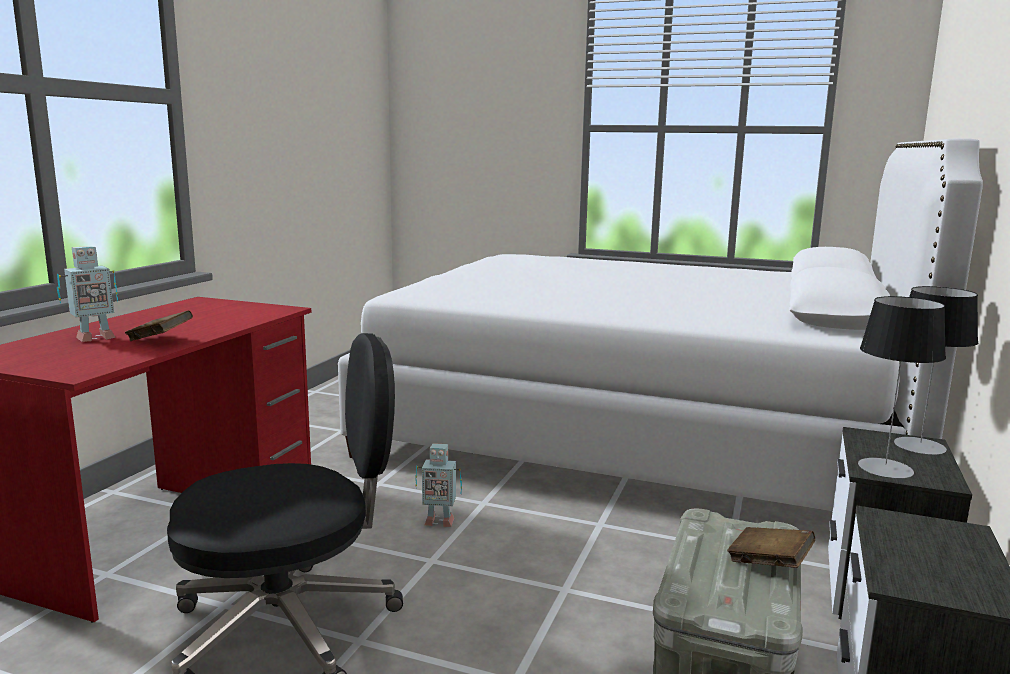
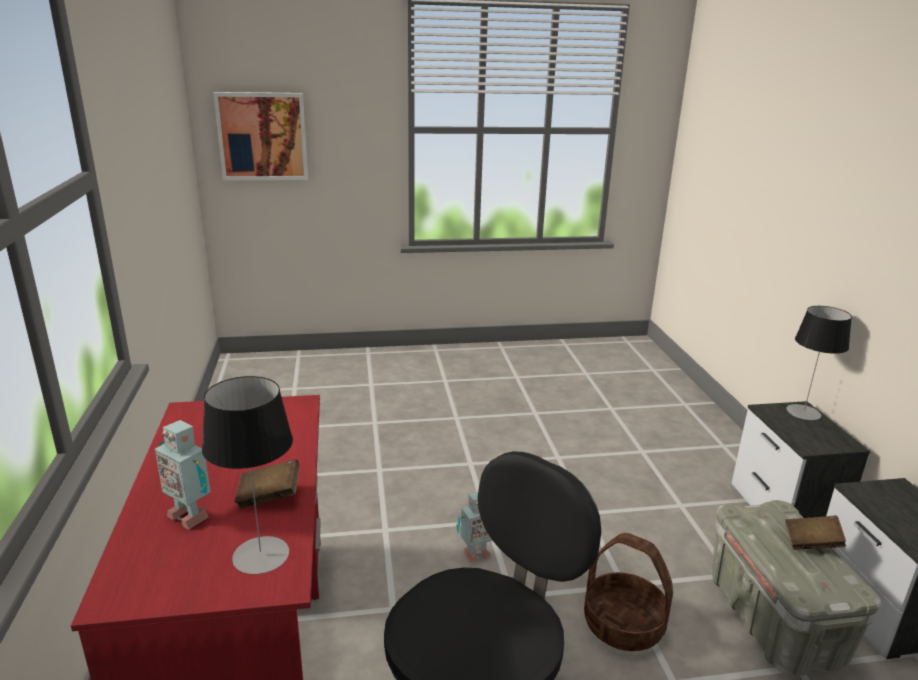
camera: 30 degrees left, 10 degrees up
toy robot [57,246,118,342] -> toy robot turned 105 degrees clockwise [155,420,211,529]
white bed [338,138,983,511] -> none
table lamp [858,296,946,478] -> table lamp moved to [202,376,293,574]
none -> picture [213,92,308,181]
none -> basket [584,533,673,651]

